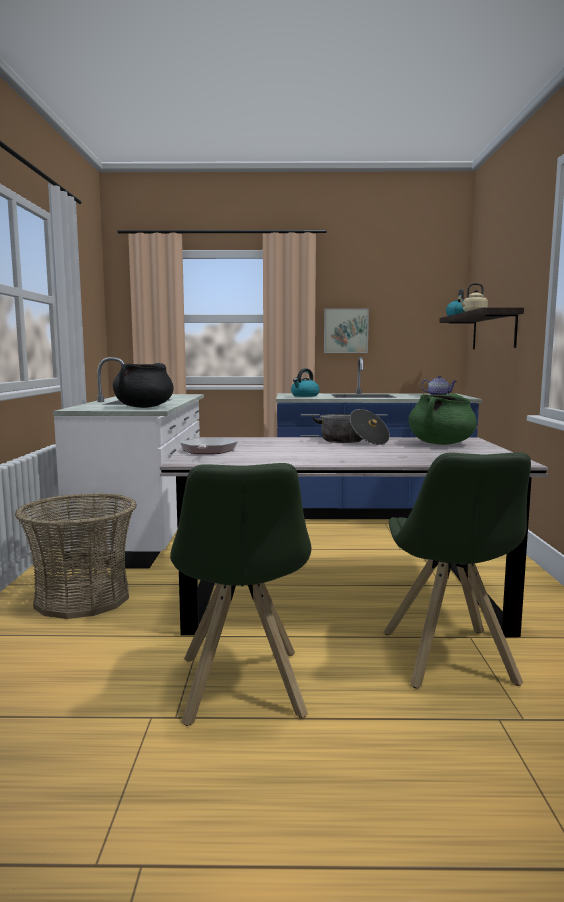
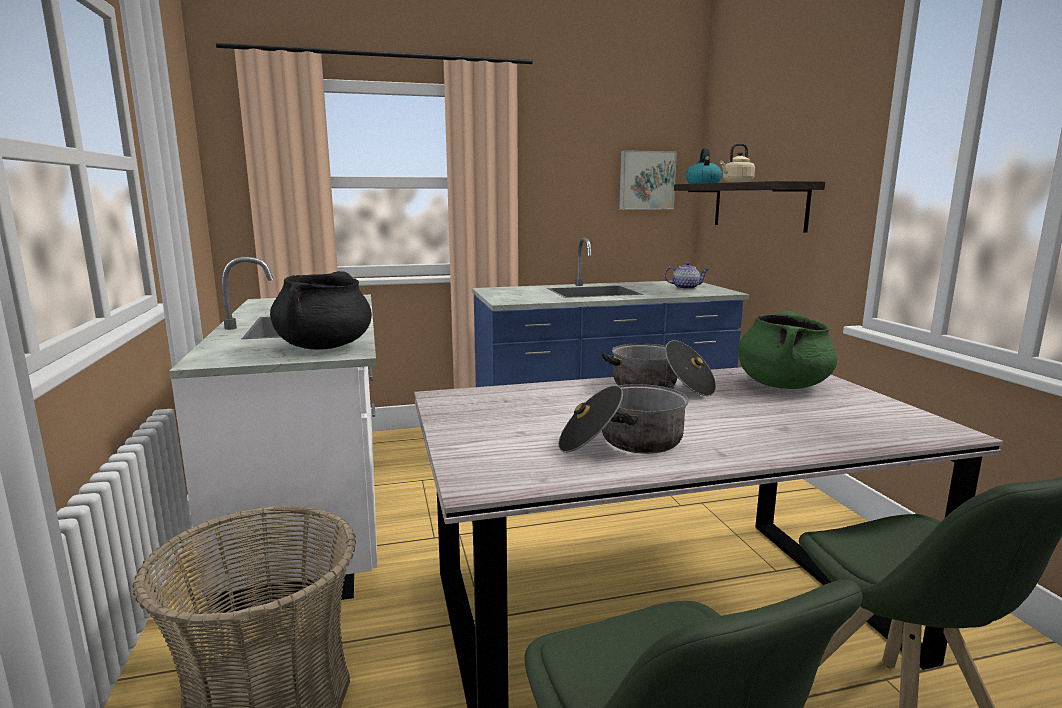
camera: 15 degrees left, 5 degrees up
frying pan [180,438,238,454] -> none
kettle [291,368,320,397] -> none
picture [324,308,369,353] -> picture moved to [619,150,677,210]
none -> cooking pot [558,380,688,454]

